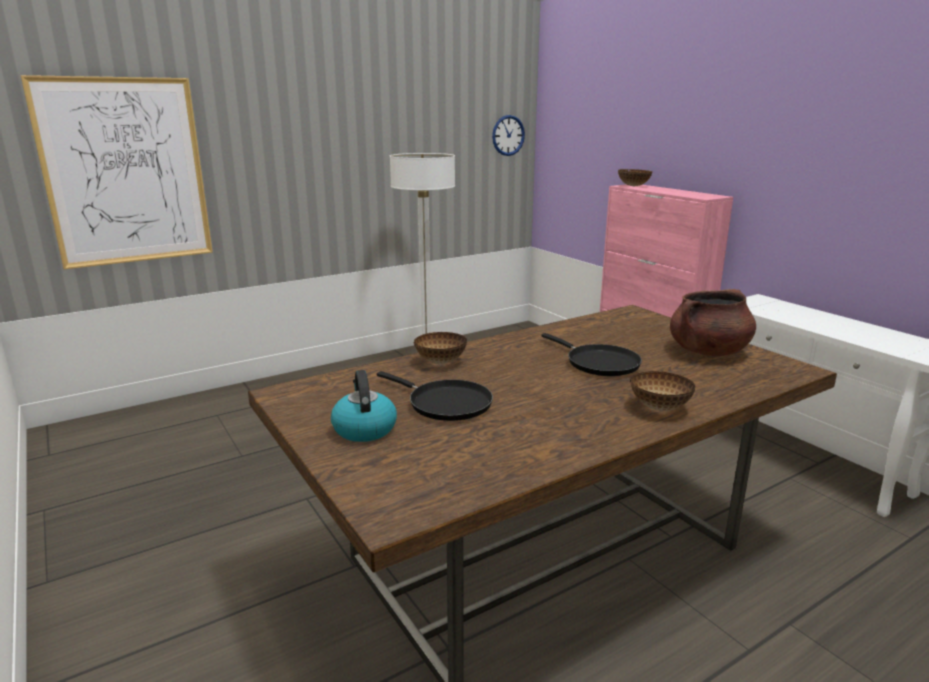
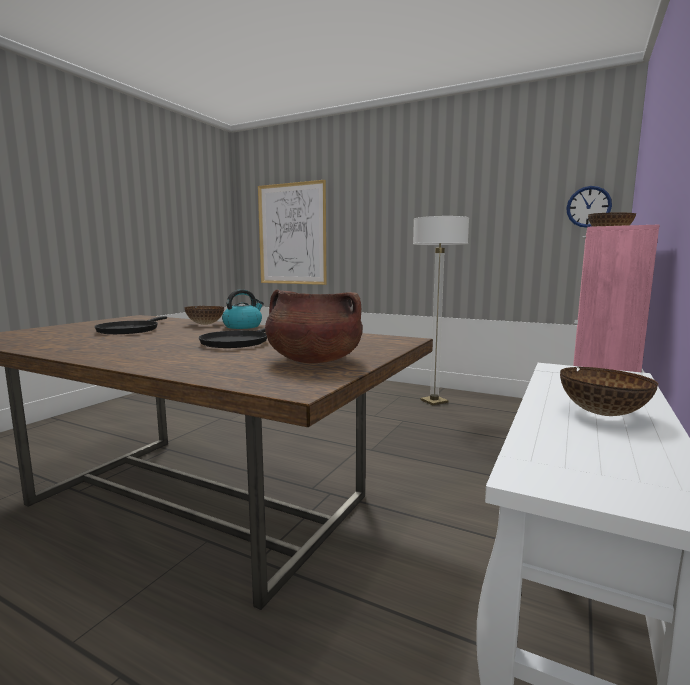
camera: 60 degrees right, 10 degrees down
kettle [331,370,397,442] -> kettle moved to [222,289,264,329]
bowl [630,371,696,411] -> bowl moved to [560,367,659,416]

